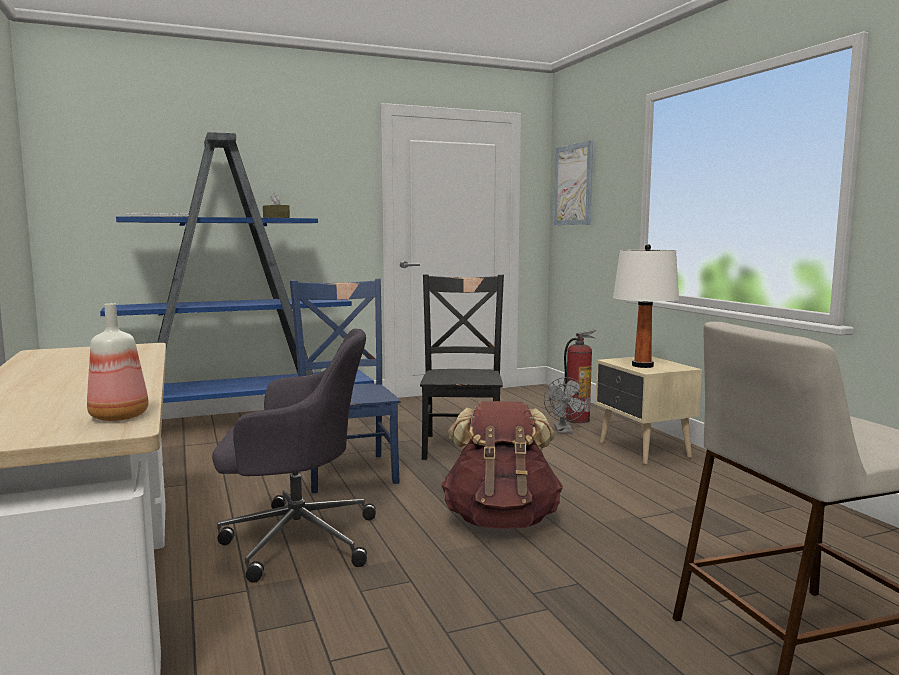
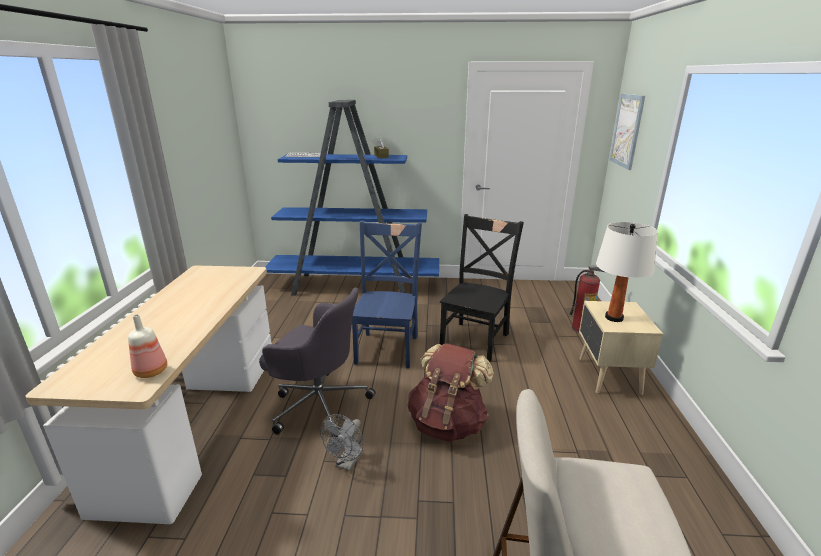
camera: 25 degrees right, 15 degrees up
grey fan [544,377,588,434] -> grey fan moved to [320,414,364,471]

